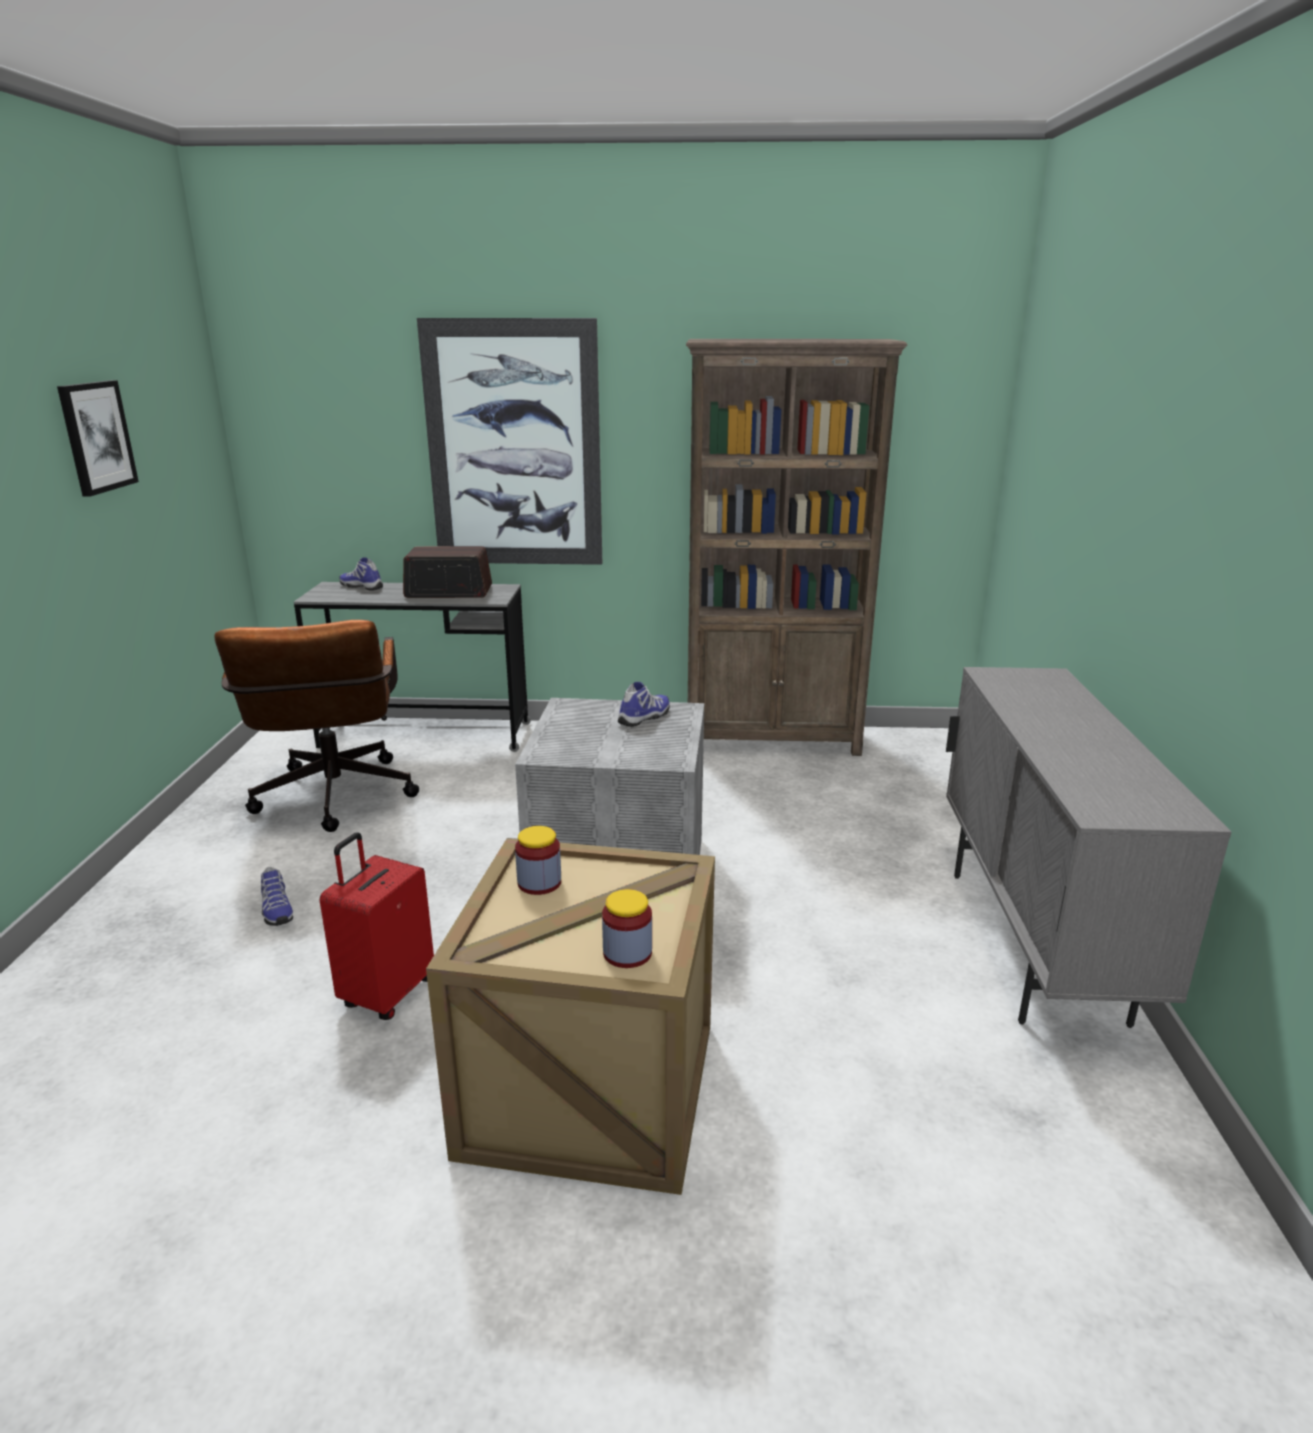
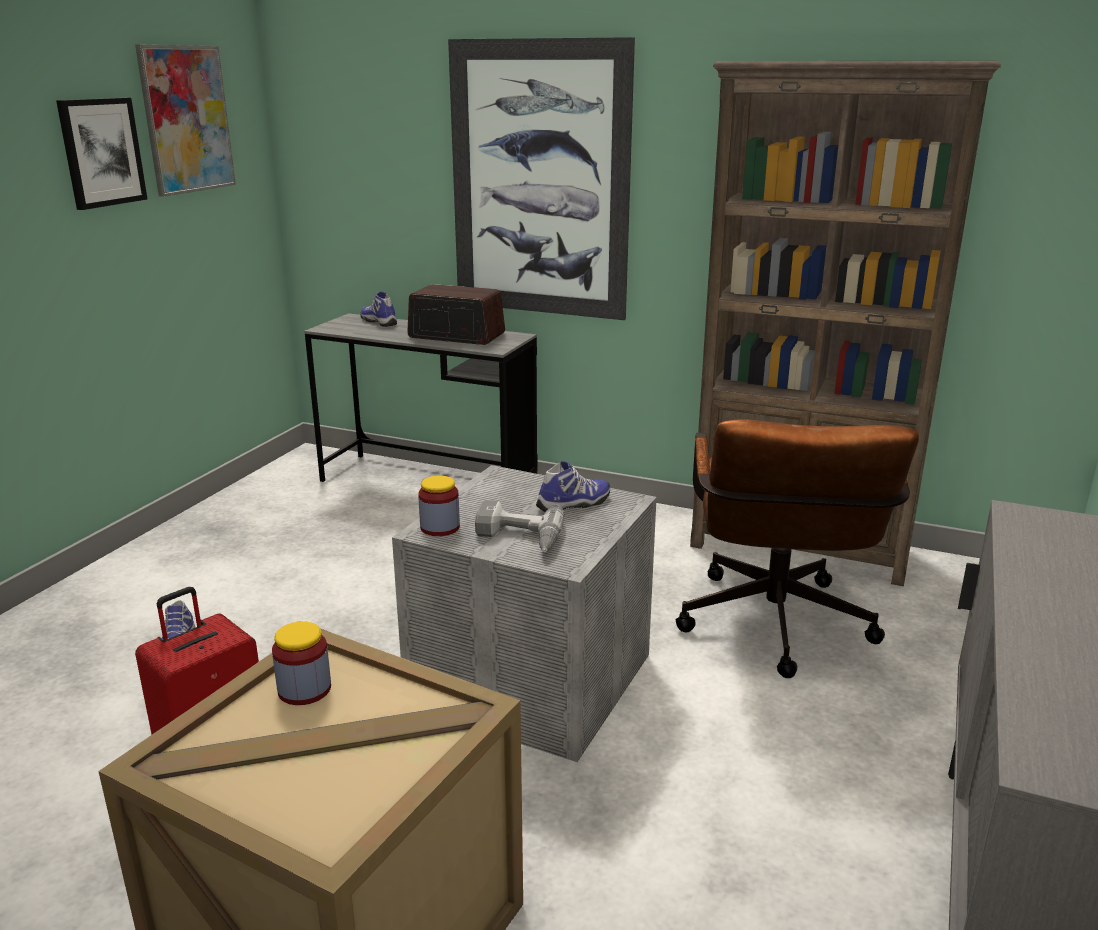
camera: 20 degrees right, 0 degrees up
brown office chair [214,620,419,832] -> brown office chair moved to [675,419,919,678]
jar [602,889,652,968] -> jar moved to [418,476,460,536]
none -> picture [135,45,236,197]
none -> power drill [475,500,564,552]

